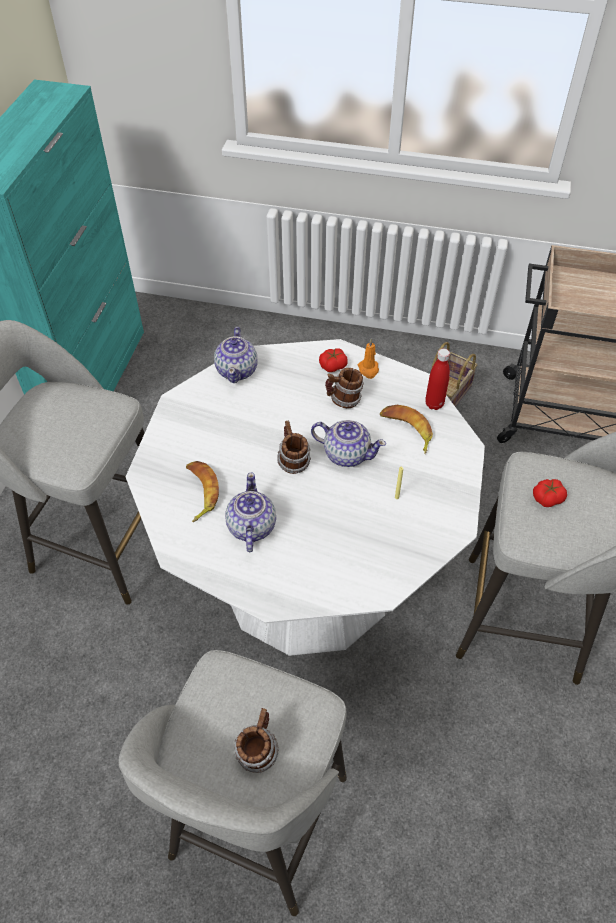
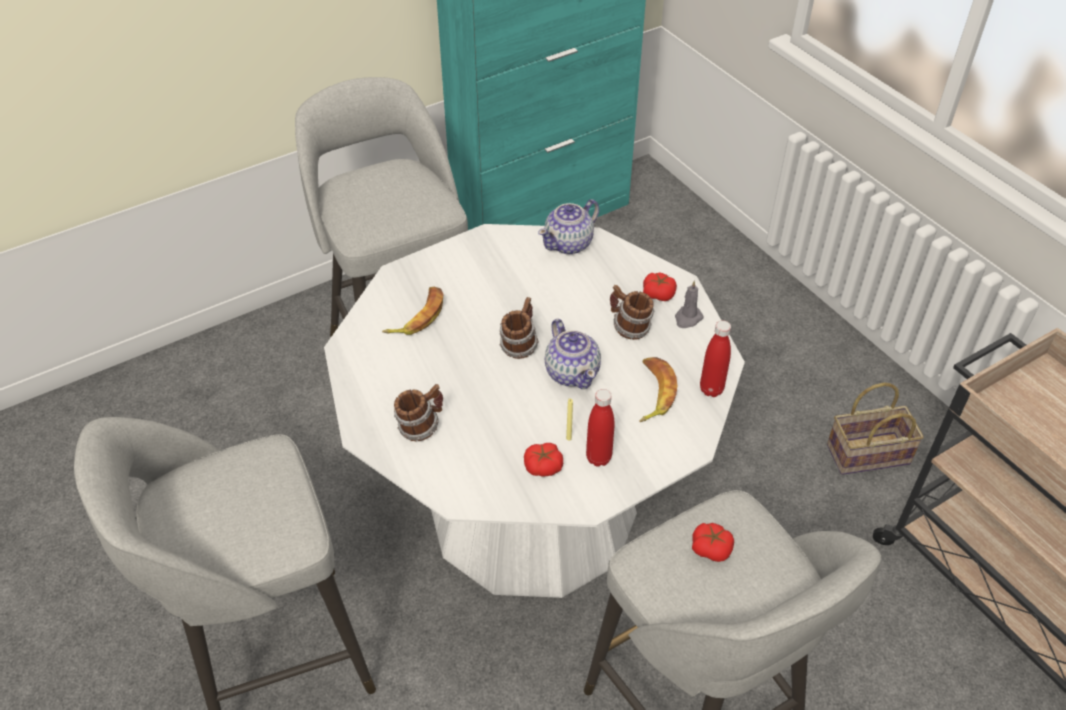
camera: 45 degrees right, 5 degrees down
teapot [225,472,276,552] -> none
mug [235,708,279,773] -> mug moved to [394,384,443,441]
orange candle [358,339,379,379] -> grey candle [675,280,703,328]
none -> tomato [524,443,563,476]
none -> red bottle [586,389,615,466]

